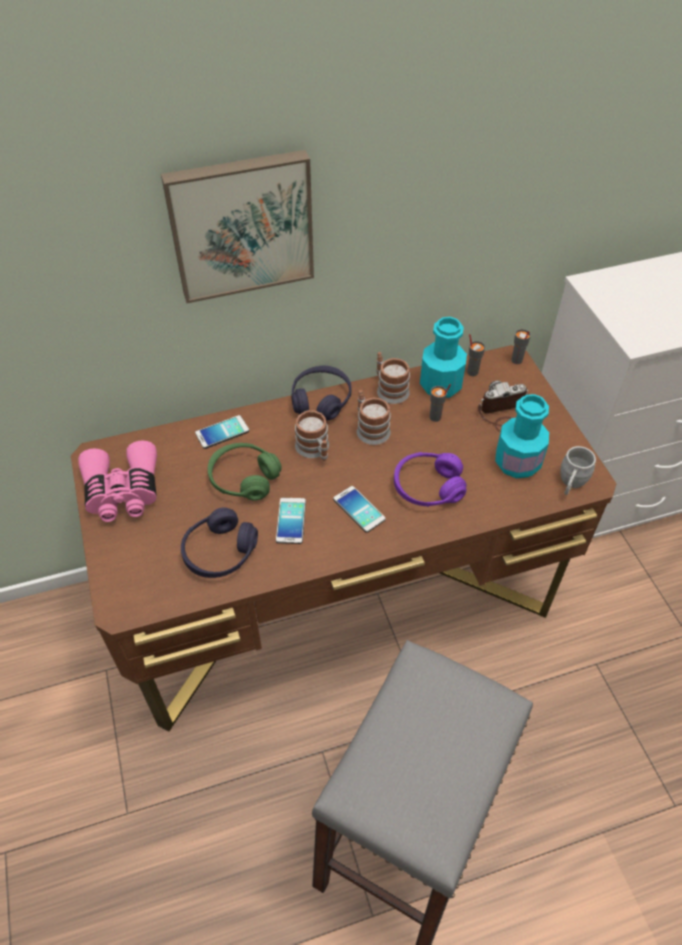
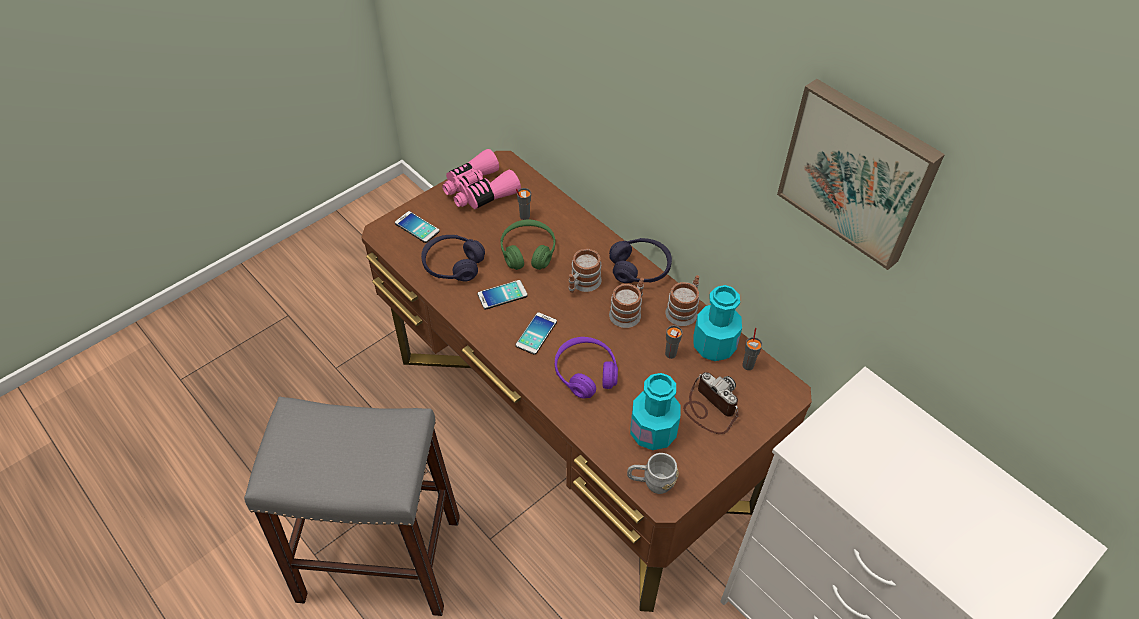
camera: 65 degrees right, 0 degrees up
picture [161,150,314,303] -> picture moved to [777,79,945,270]
phone [195,415,249,449] -> phone moved to [395,211,440,243]
grey cup [512,329,531,364] -> grey cup moved to [516,188,531,220]

